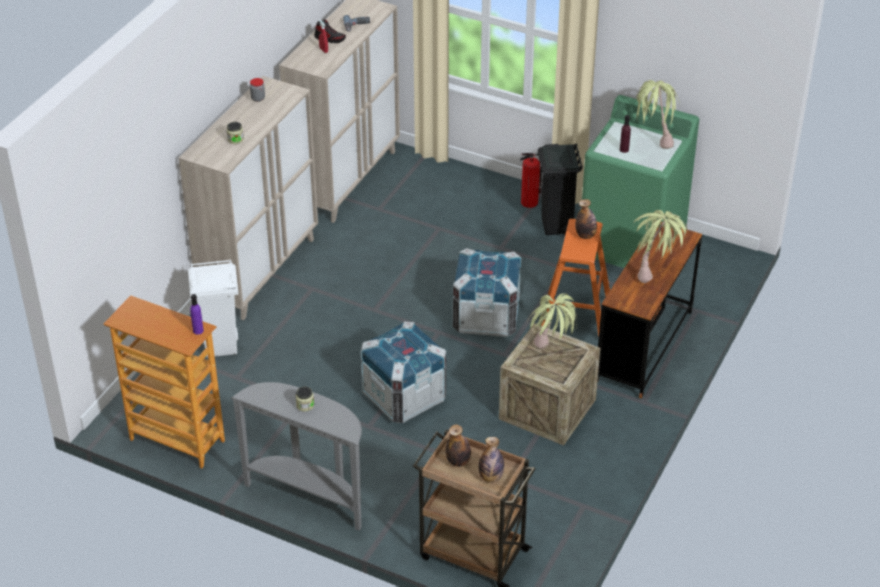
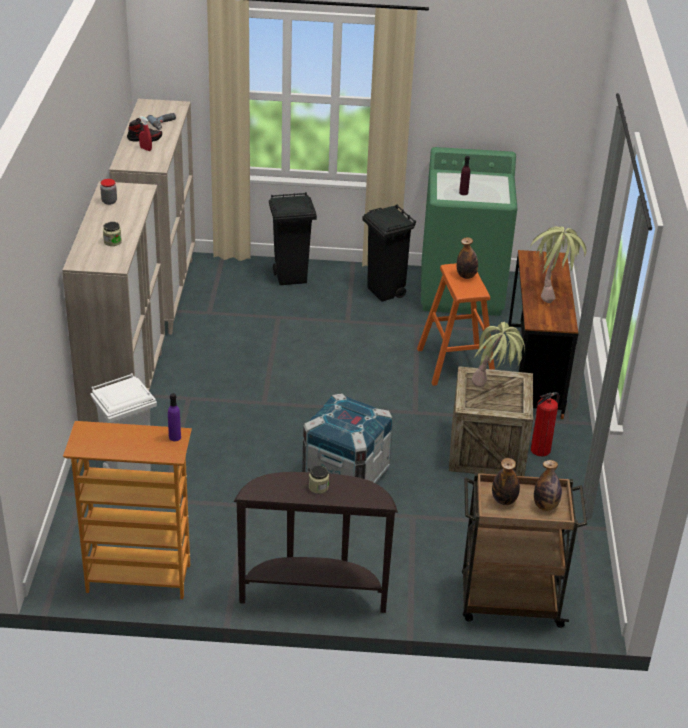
camera: 25 degrees left, 5 degrees down
grey console table [231,382,362,531] -> brown console table [234,472,398,613]
crate [453,248,522,337] -> none
fire extinguisher [520,153,542,208] -> fire extinguisher moved to [531,392,560,457]
potted plant [636,80,680,149] -> none
none -> black trash can [269,192,317,285]

